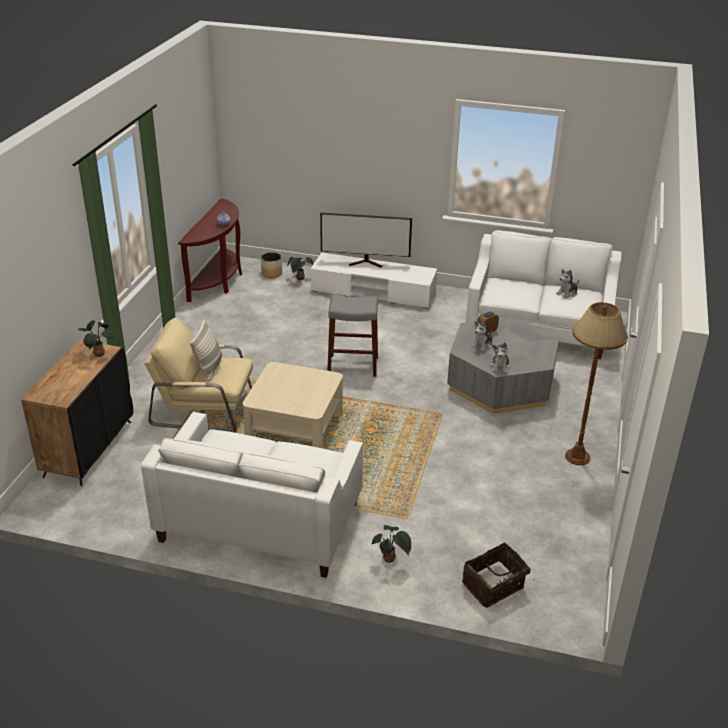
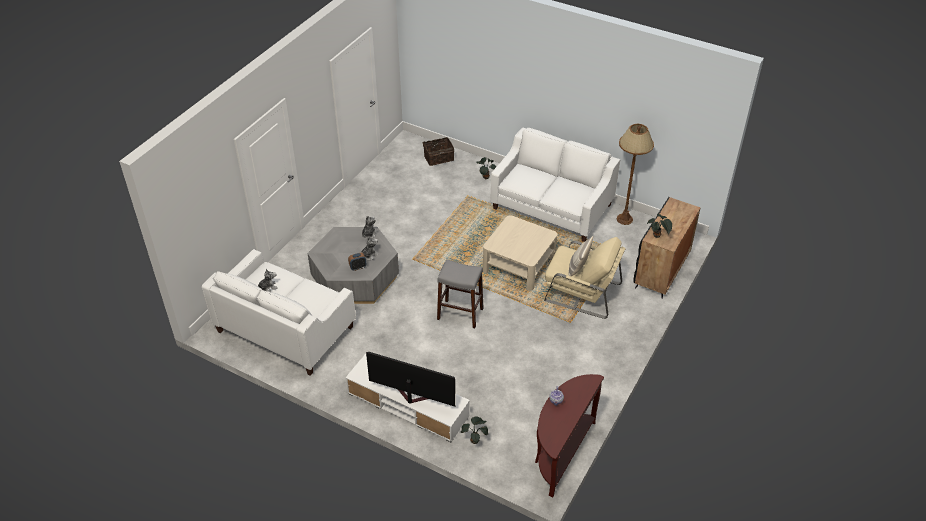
camera: 165 degrees left, 10 degrees up
planter [261,252,282,278] -> none
brown floor lamp [565,302,628,465] -> brown floor lamp moved to [617,124,654,225]

